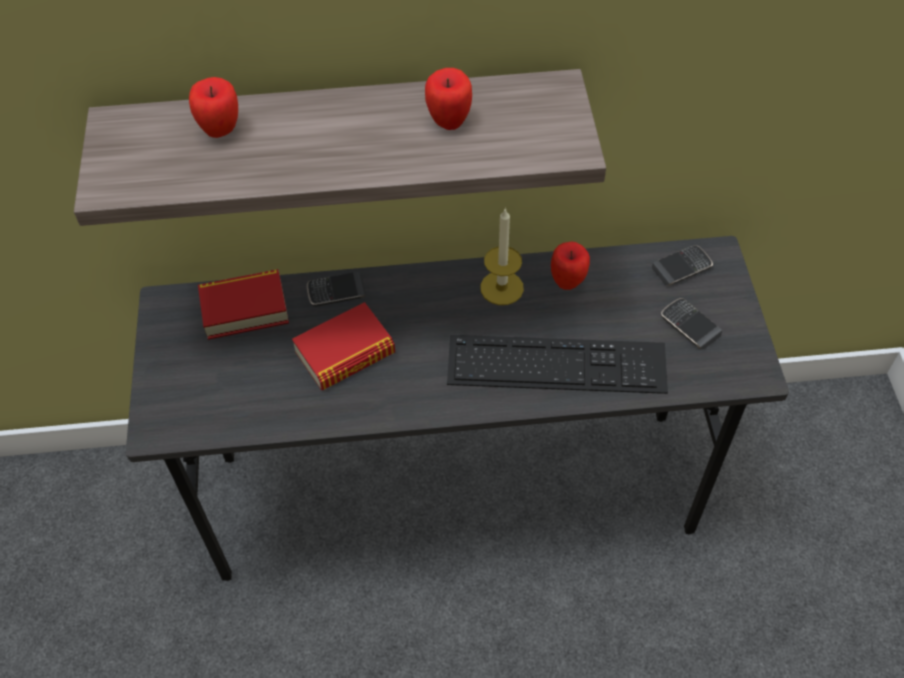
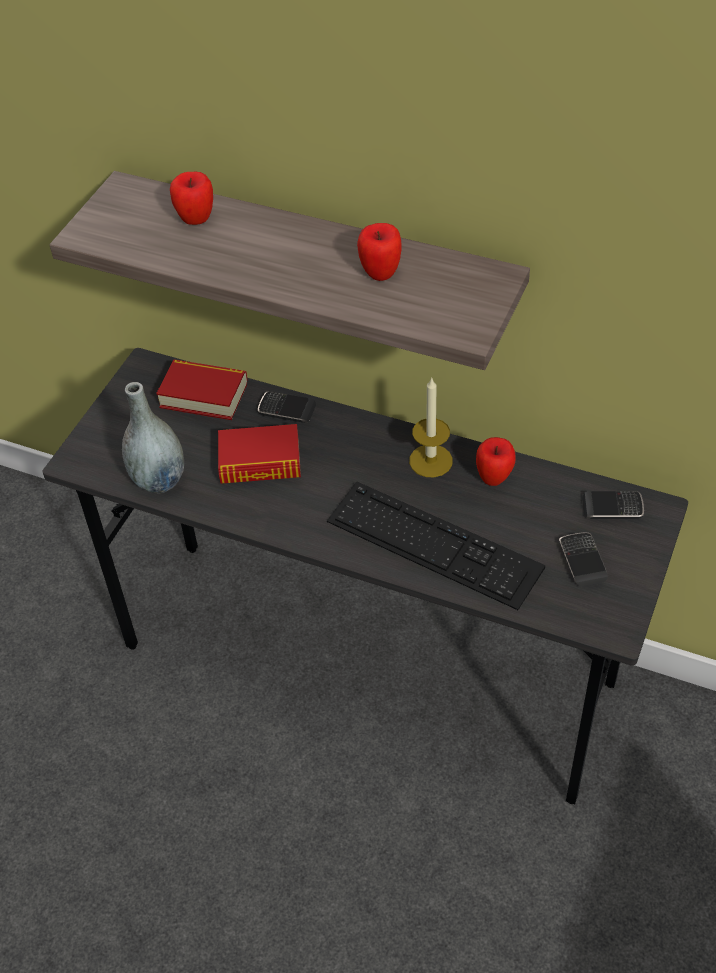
camera: 30 degrees right, 5 degrees down
none -> grey vase [122,382,184,493]

